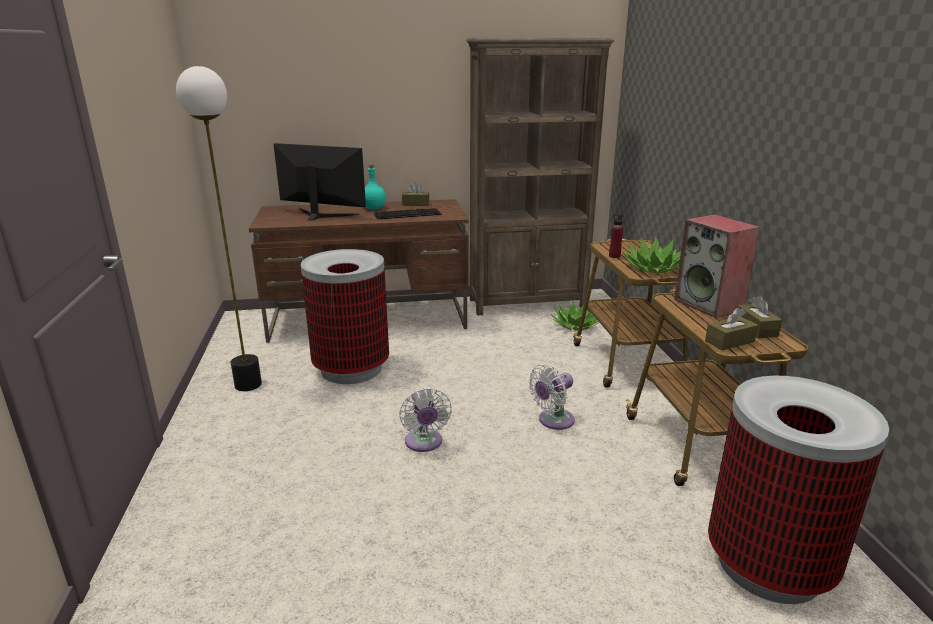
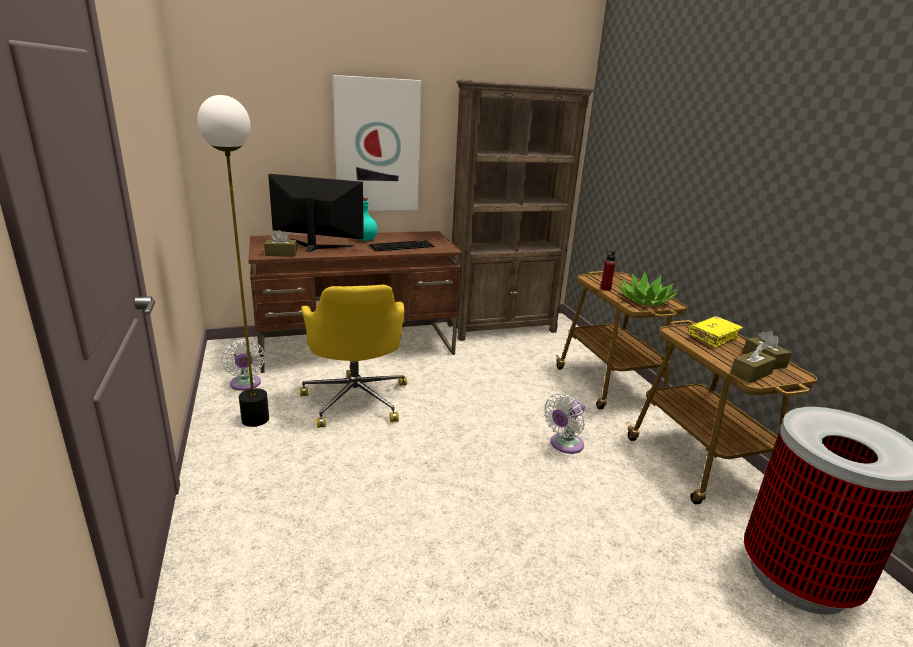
camera: 10 degrees left, 0 degrees up
trash can [301,249,389,384] -> yellow office chair [300,284,407,428]
white fan [399,388,452,452] -> white fan moved to [221,339,265,391]
brown tissue box [402,182,429,206] -> brown tissue box moved to [264,230,297,256]
potted plant [552,301,599,330] -> none
speaker [674,214,760,318] -> yellow book [689,316,743,347]
none -> picture [333,75,422,211]

